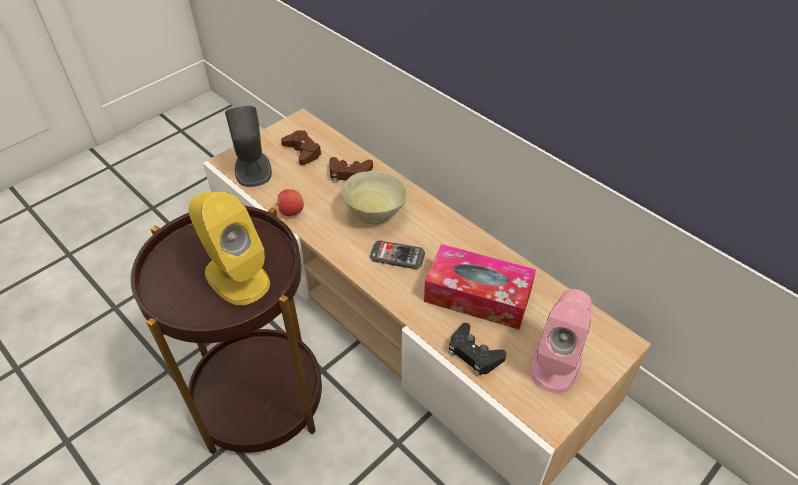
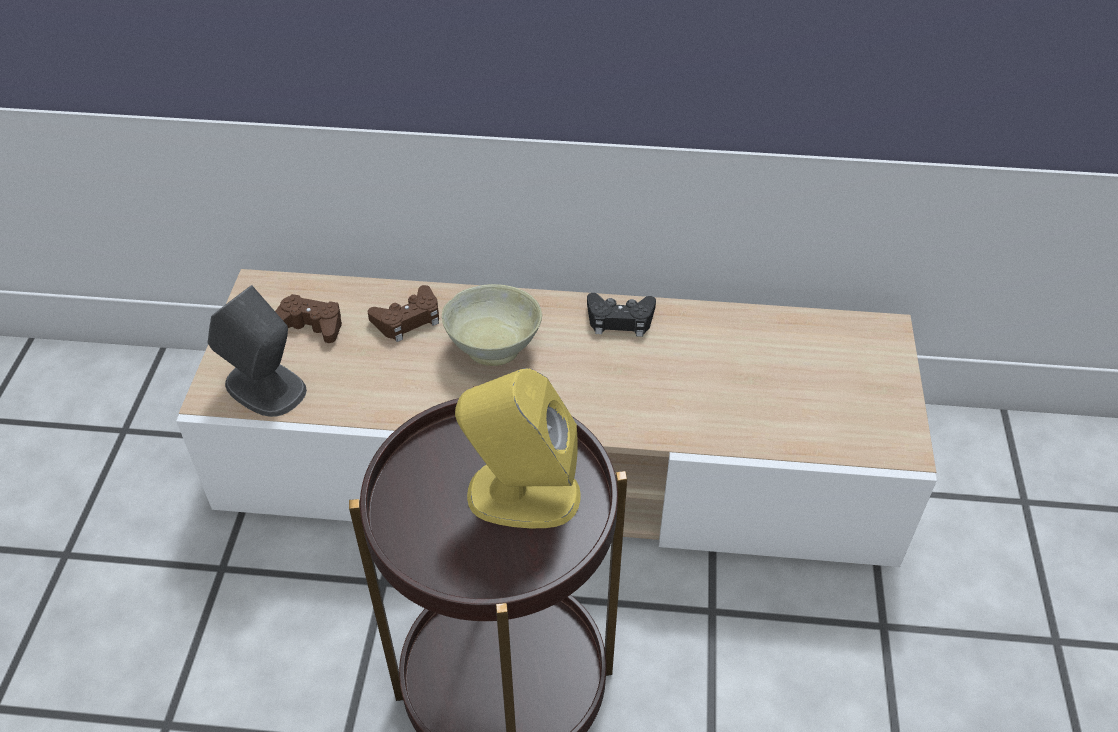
camera: 40 degrees left, 0 degrees up
apple [276,189,304,216] -> none
phone [370,240,425,269] -> none
tissue box [424,244,536,330] -> none
black game controller [448,323,506,377] -> black game controller moved to [587,293,656,337]
pink speaker [530,289,592,393] -> none

